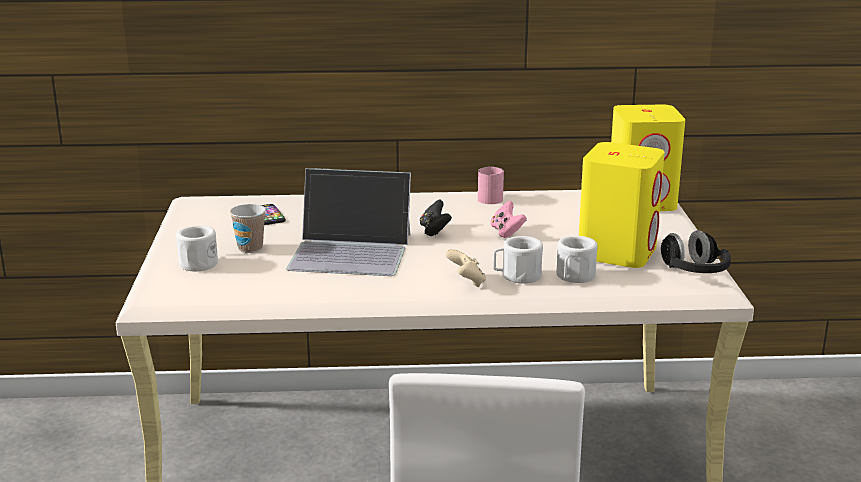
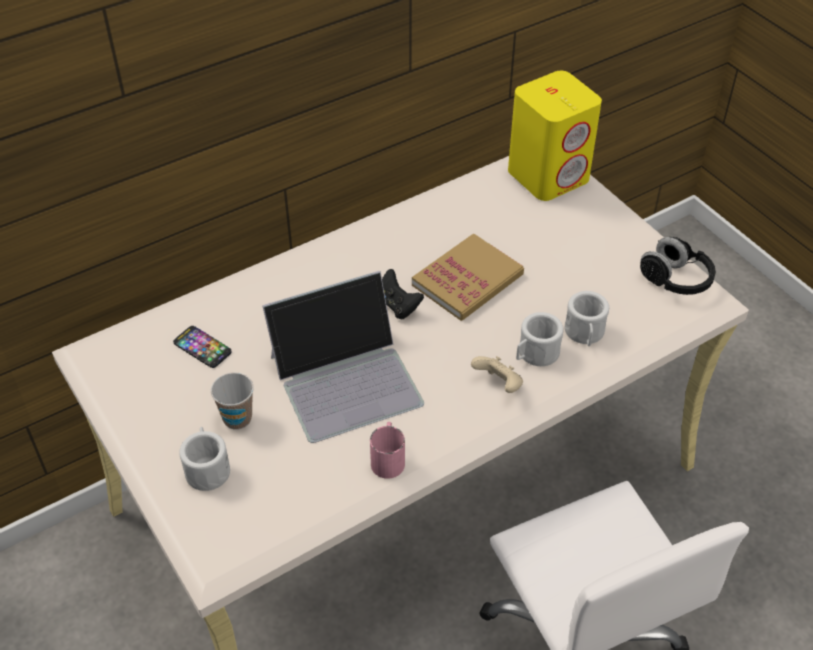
camera: 30 degrees left, 25 degrees up
pink mug [478,167,504,204] -> pink mug moved to [370,422,405,479]
pink game controller [491,201,527,238] -> book [412,233,524,321]
yellow speaker [579,142,665,268] -> none

